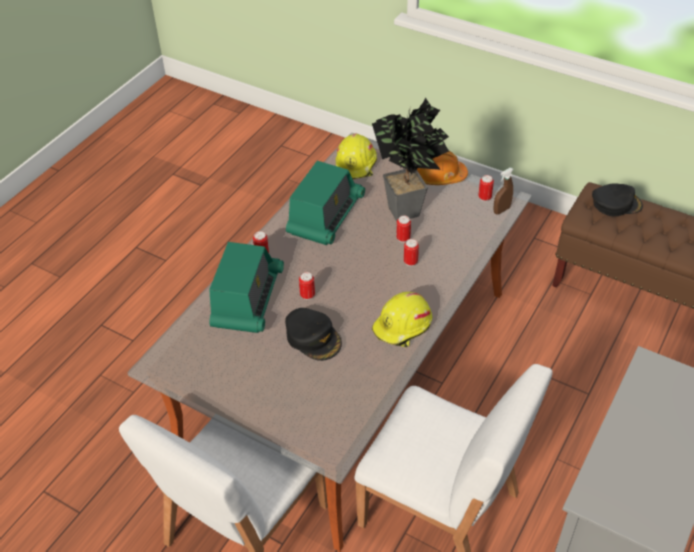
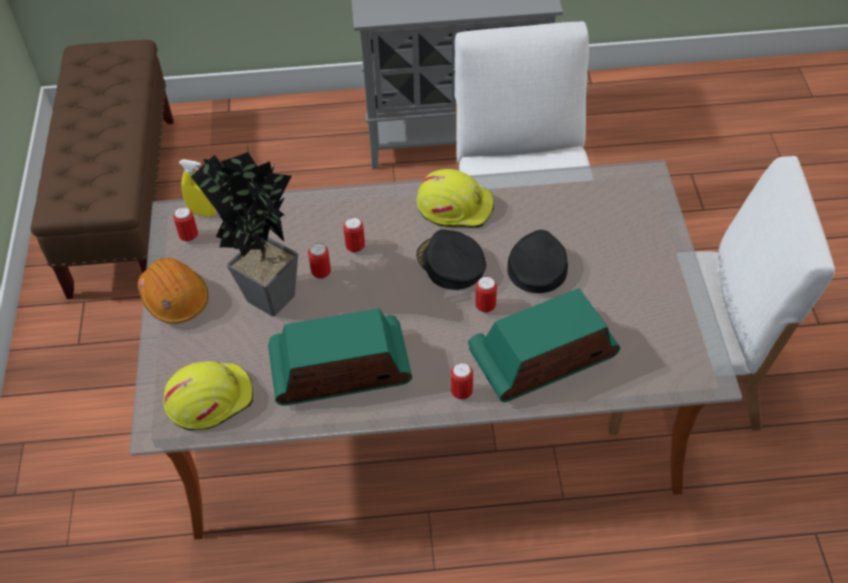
camera: 125 degrees left, 5 degrees up
brown spray bottle [493,168,514,214] -> yellow spray bottle [179,159,216,217]
black cap [592,183,643,217] -> black cap moved to [416,229,486,290]

